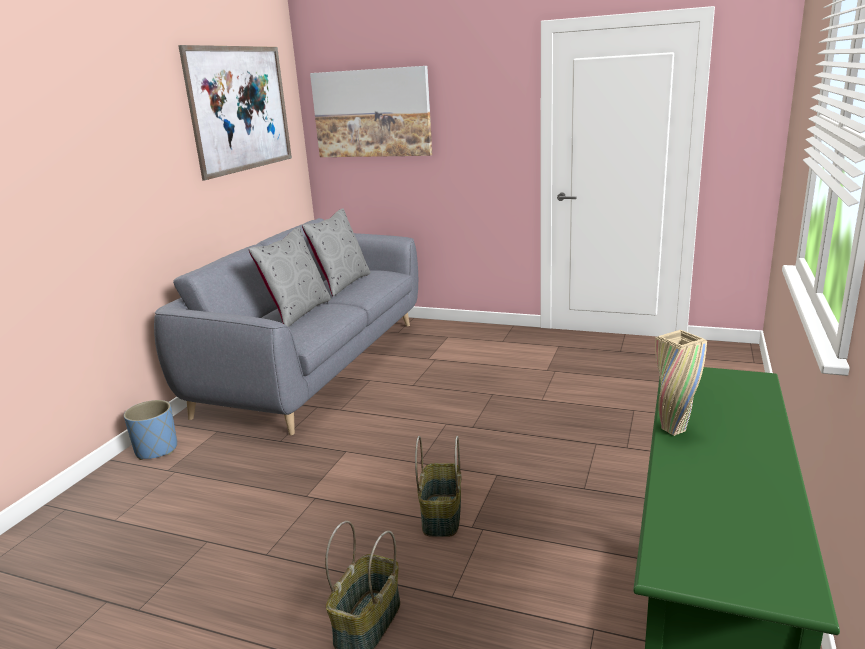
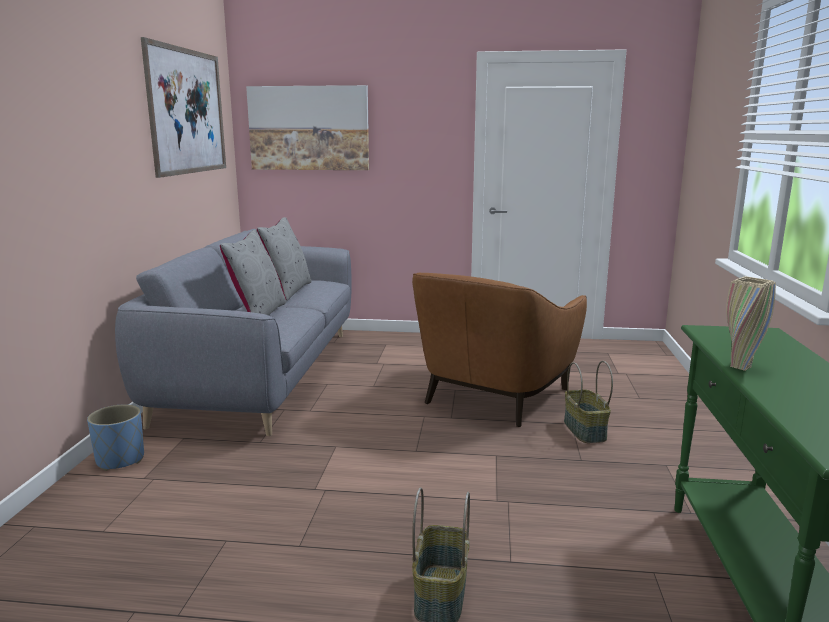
camera: 15 degrees left, 5 degrees down
basket [415,436,462,537] -> basket moved to [564,361,613,443]
none -> brown armchair [412,273,587,427]

